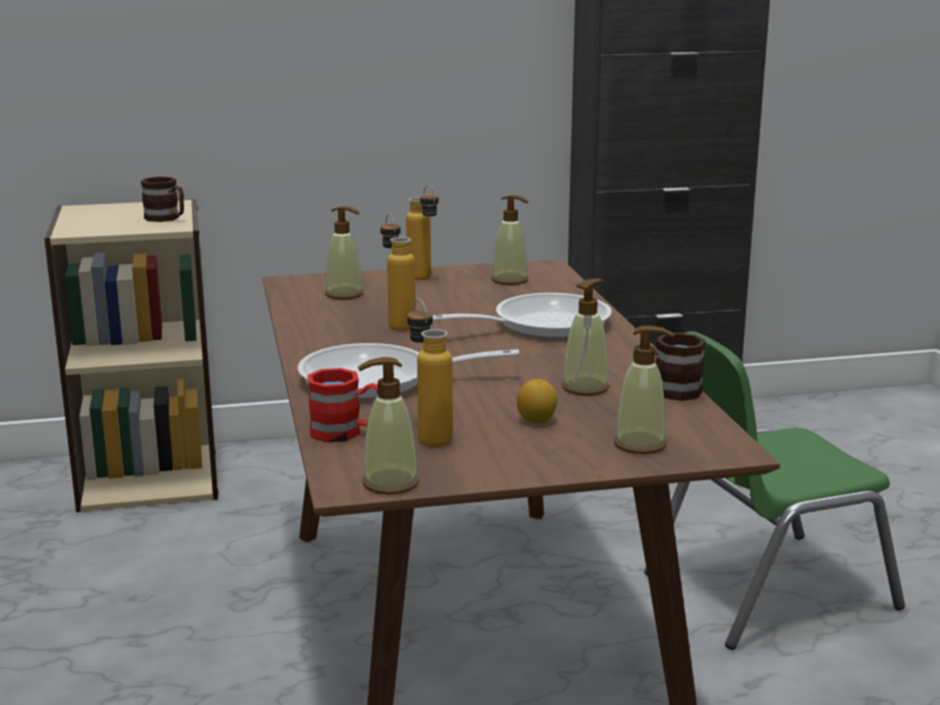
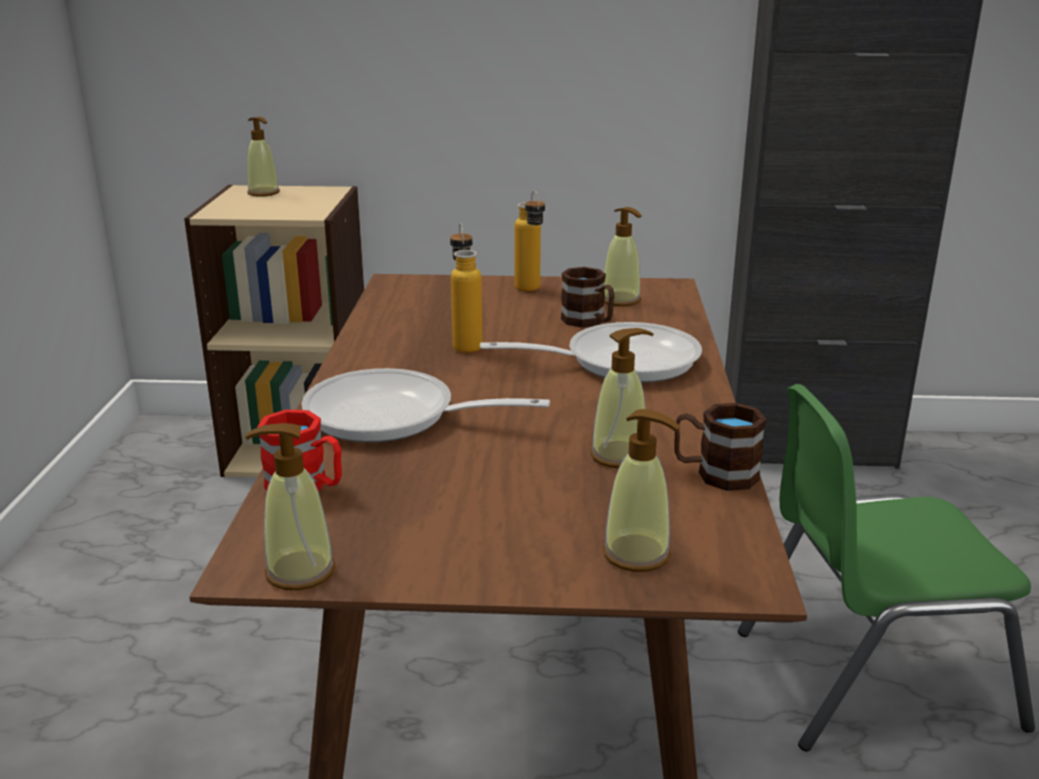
camera: 15 degrees right, 5 degrees up
brown mug [141,177,184,222] -> brown mug moved to [561,267,615,327]
soap dispenser [325,206,363,300] -> soap dispenser moved to [247,117,280,197]
bottle [407,299,453,447] -> none
lemon [517,379,557,423] -> none

